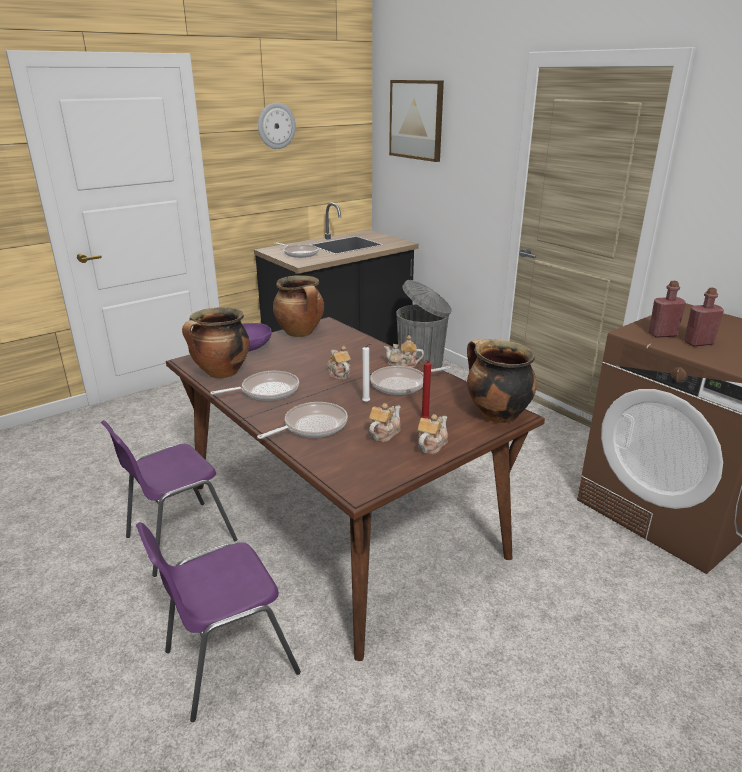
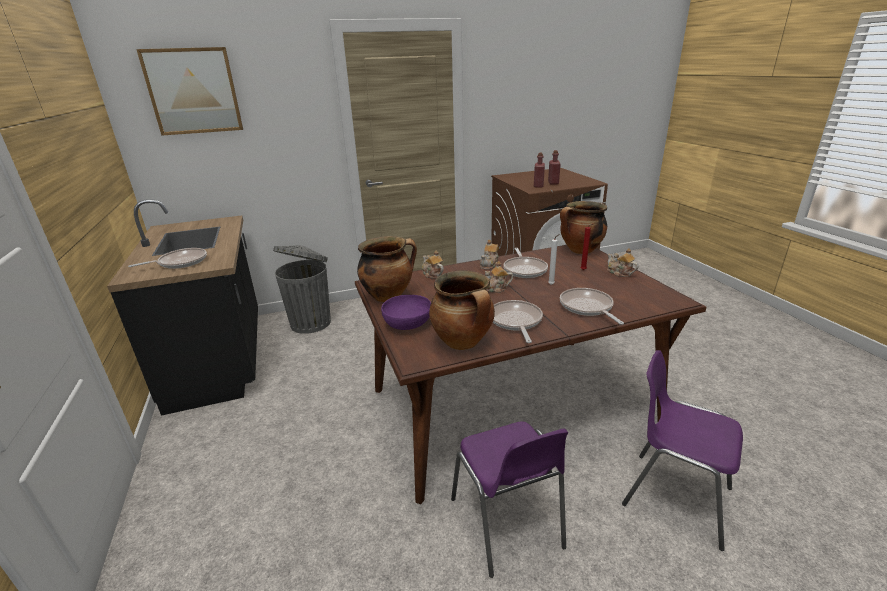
camera: 70 degrees left, 0 degrees up
purple chair [136,522,301,722] -> purple chair turned 135 degrees clockwise [622,350,743,551]
wall clock [258,103,296,149] -> none
teapot [369,403,401,442] -> teapot moved to [422,250,444,279]

